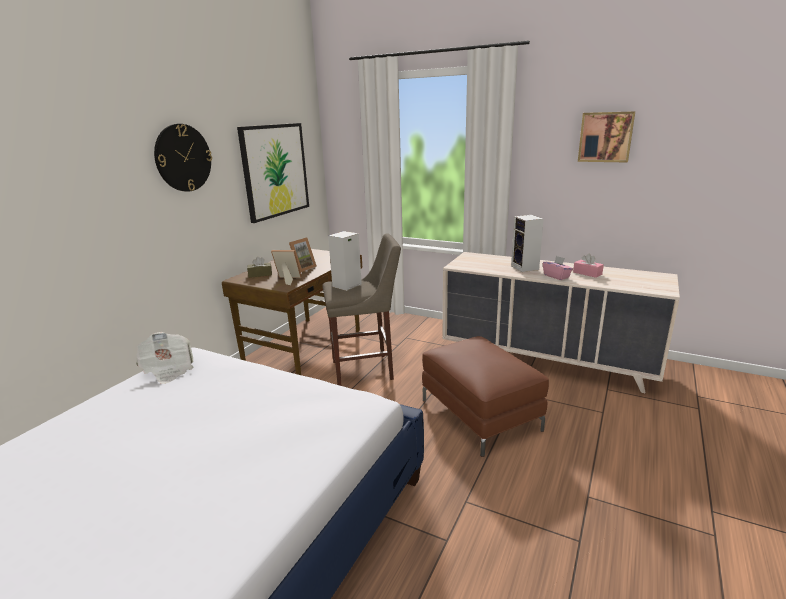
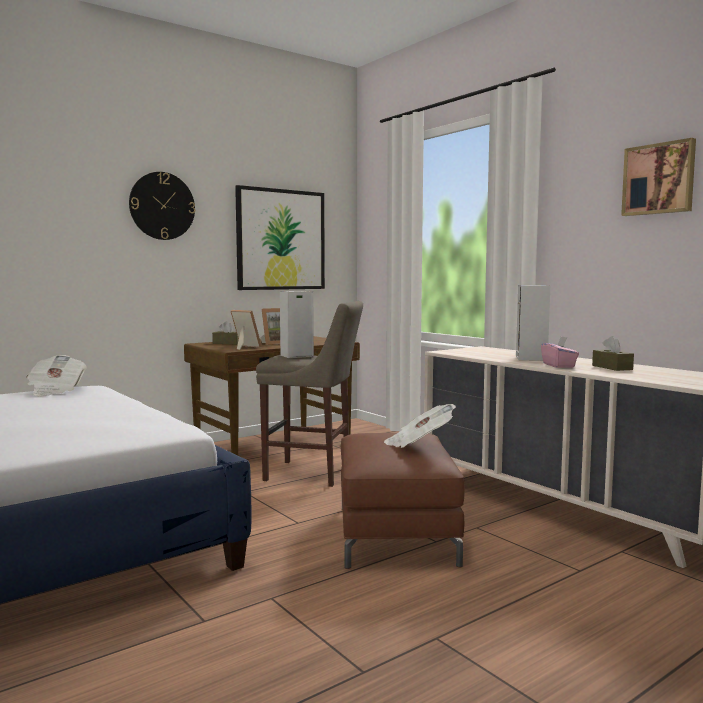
camera: 25 degrees right, 15 degrees down
pink tissue box [573,254,604,278] -> brown tissue box [592,336,634,371]
none -> newspaper [384,404,456,448]

